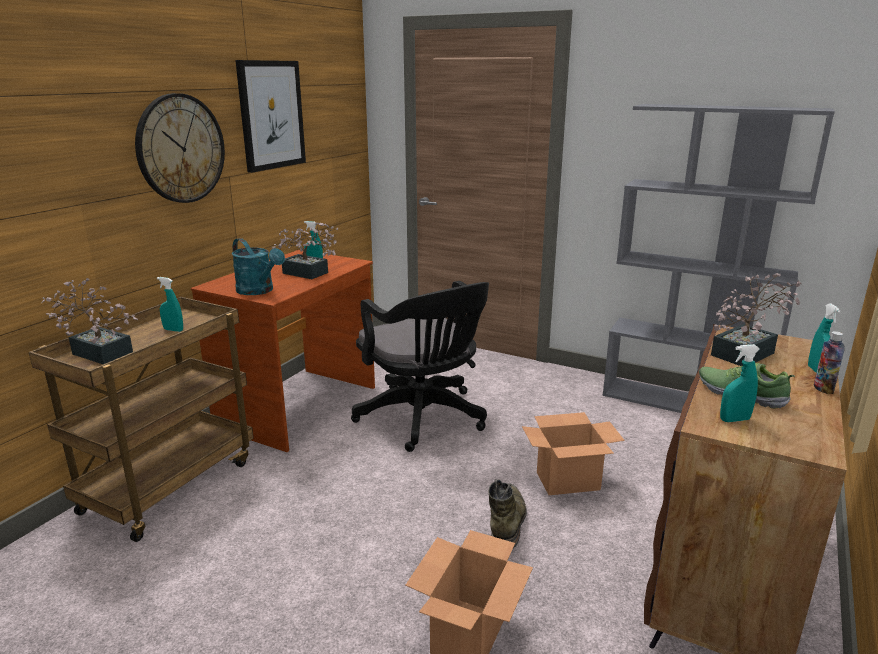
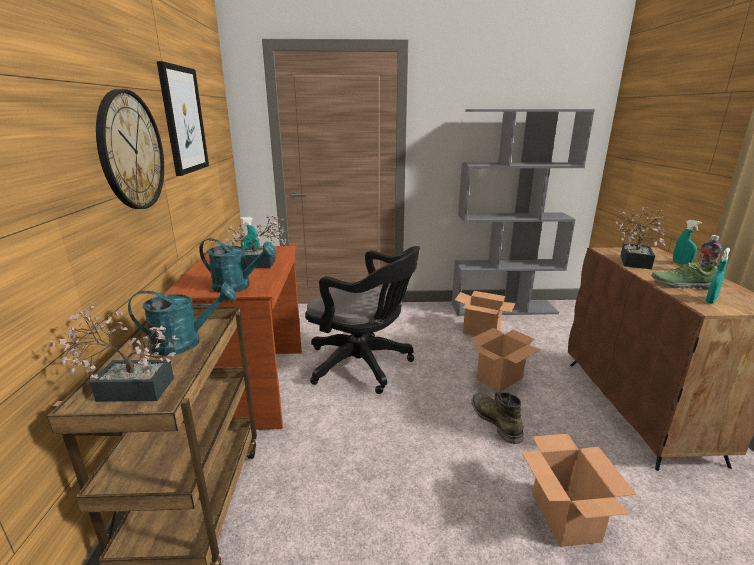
camera: 30 degrees left, 0 degrees up
turquoise spray bottle [157,277,183,332] -> turquoise watering can [128,284,236,356]
none -> cardboard box [455,291,515,336]

